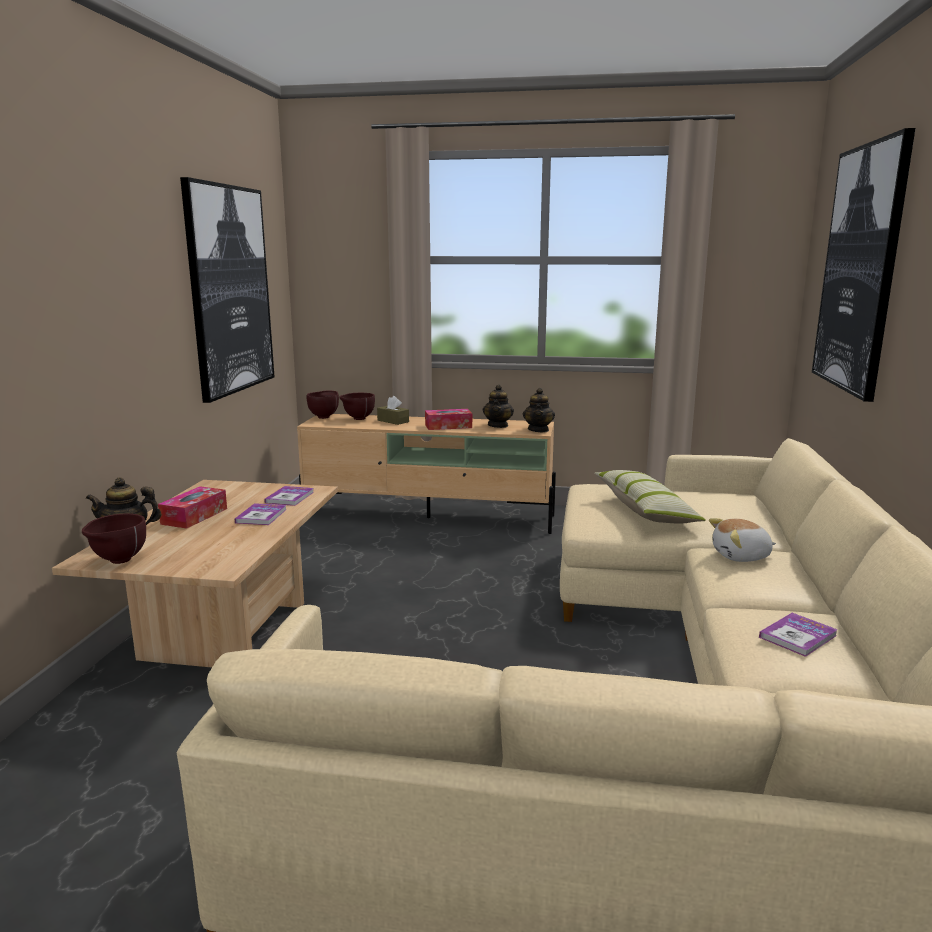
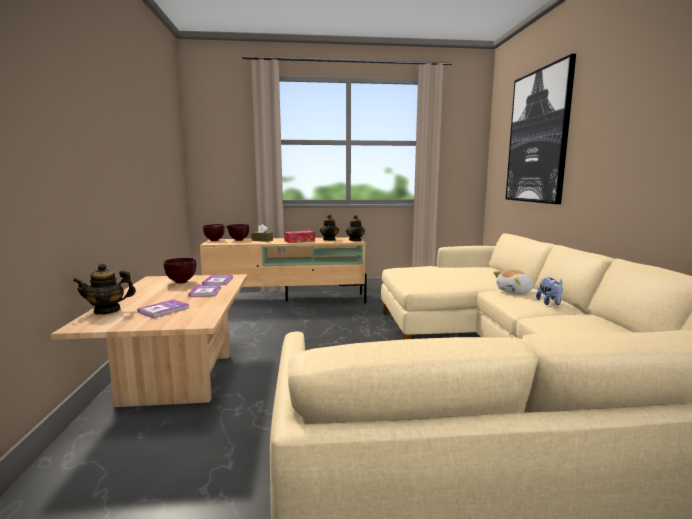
camera: 15 degrees left, 5 degrees down
brown bowl [82,513,146,564] -> brown bowl moved to [164,258,196,284]
tissue box [158,486,227,529] -> none
picture [180,177,275,403] -> none
pillow [594,470,706,524] -> none
book [759,613,838,657] -> book moved to [137,299,189,318]
none -> plush toy [536,277,563,305]

